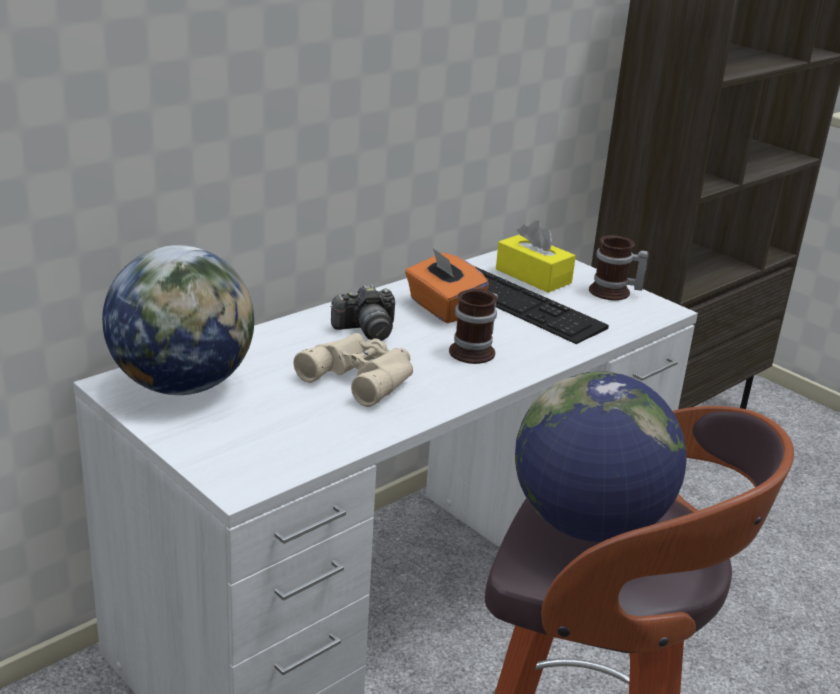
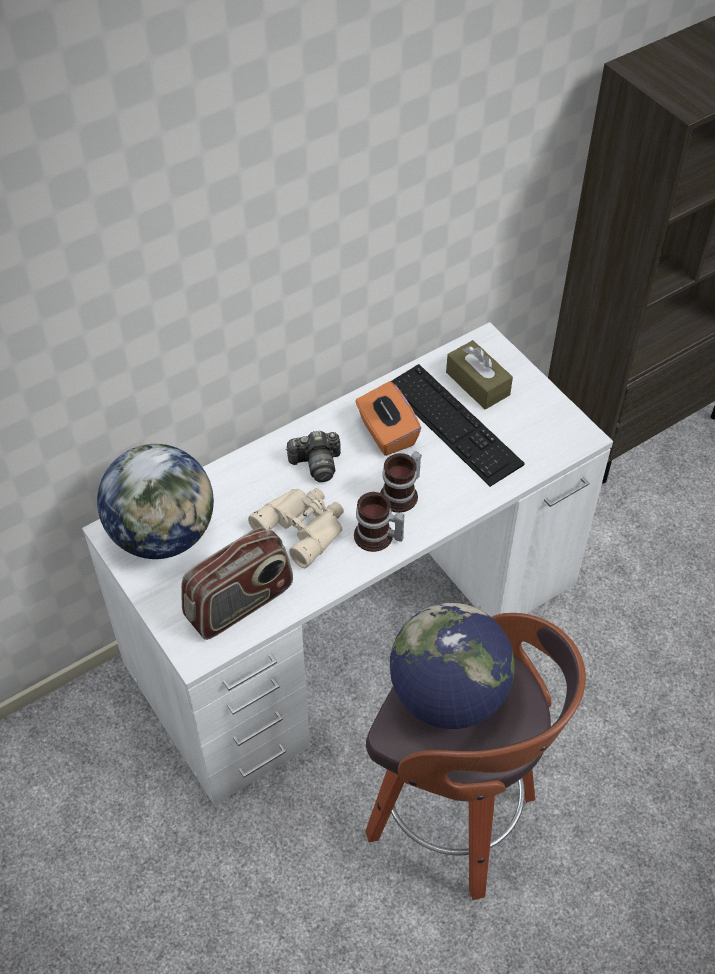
camera: 10 degrees right, 25 degrees up
yellow tissue box [496,220,576,292] -> brown tissue box [446,340,513,410]
mug [589,235,648,300] -> mug moved to [354,492,404,552]
none -> radio [181,527,293,640]

